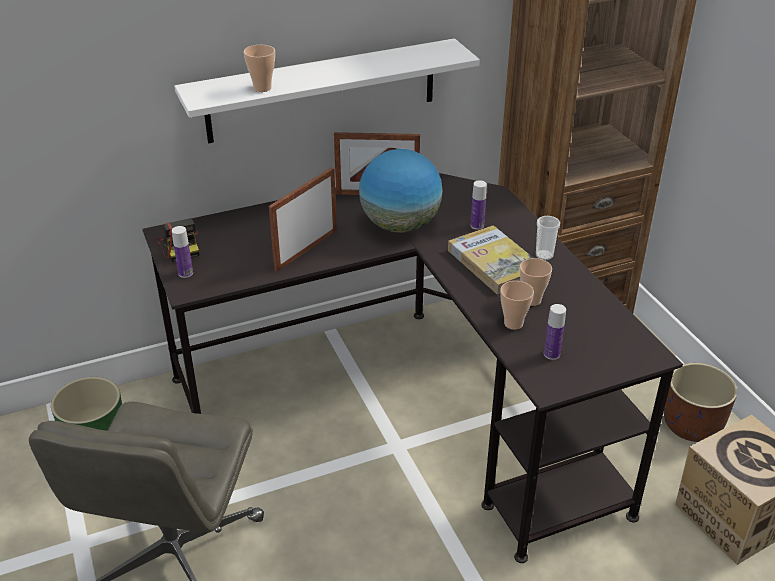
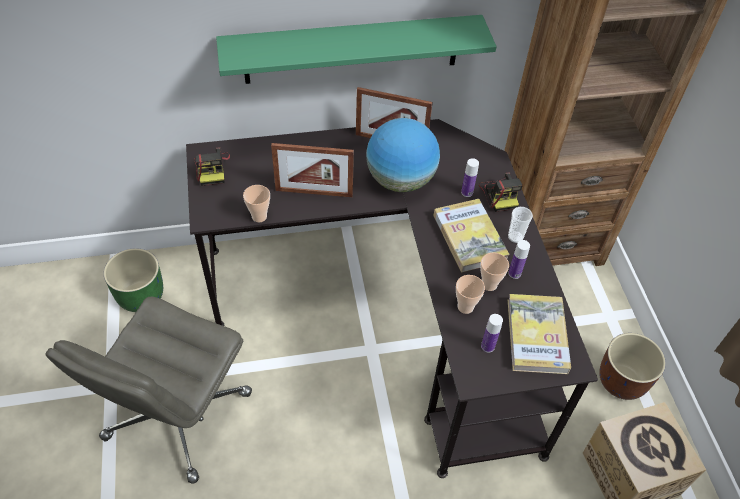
camera: 10 degrees right, 15 degrees up
bottle [172,226,193,278] -> bottle moved to [508,240,530,279]
white shelf [174,38,480,143] -> green shelf [216,15,497,84]
cup [244,45,275,92] -> cup moved to [243,185,270,222]
picture frame [268,167,337,272] -> picture frame turned 135 degrees counterclockwise [271,143,354,197]
none -> camera [479,172,523,212]
none -> book [508,294,571,374]

